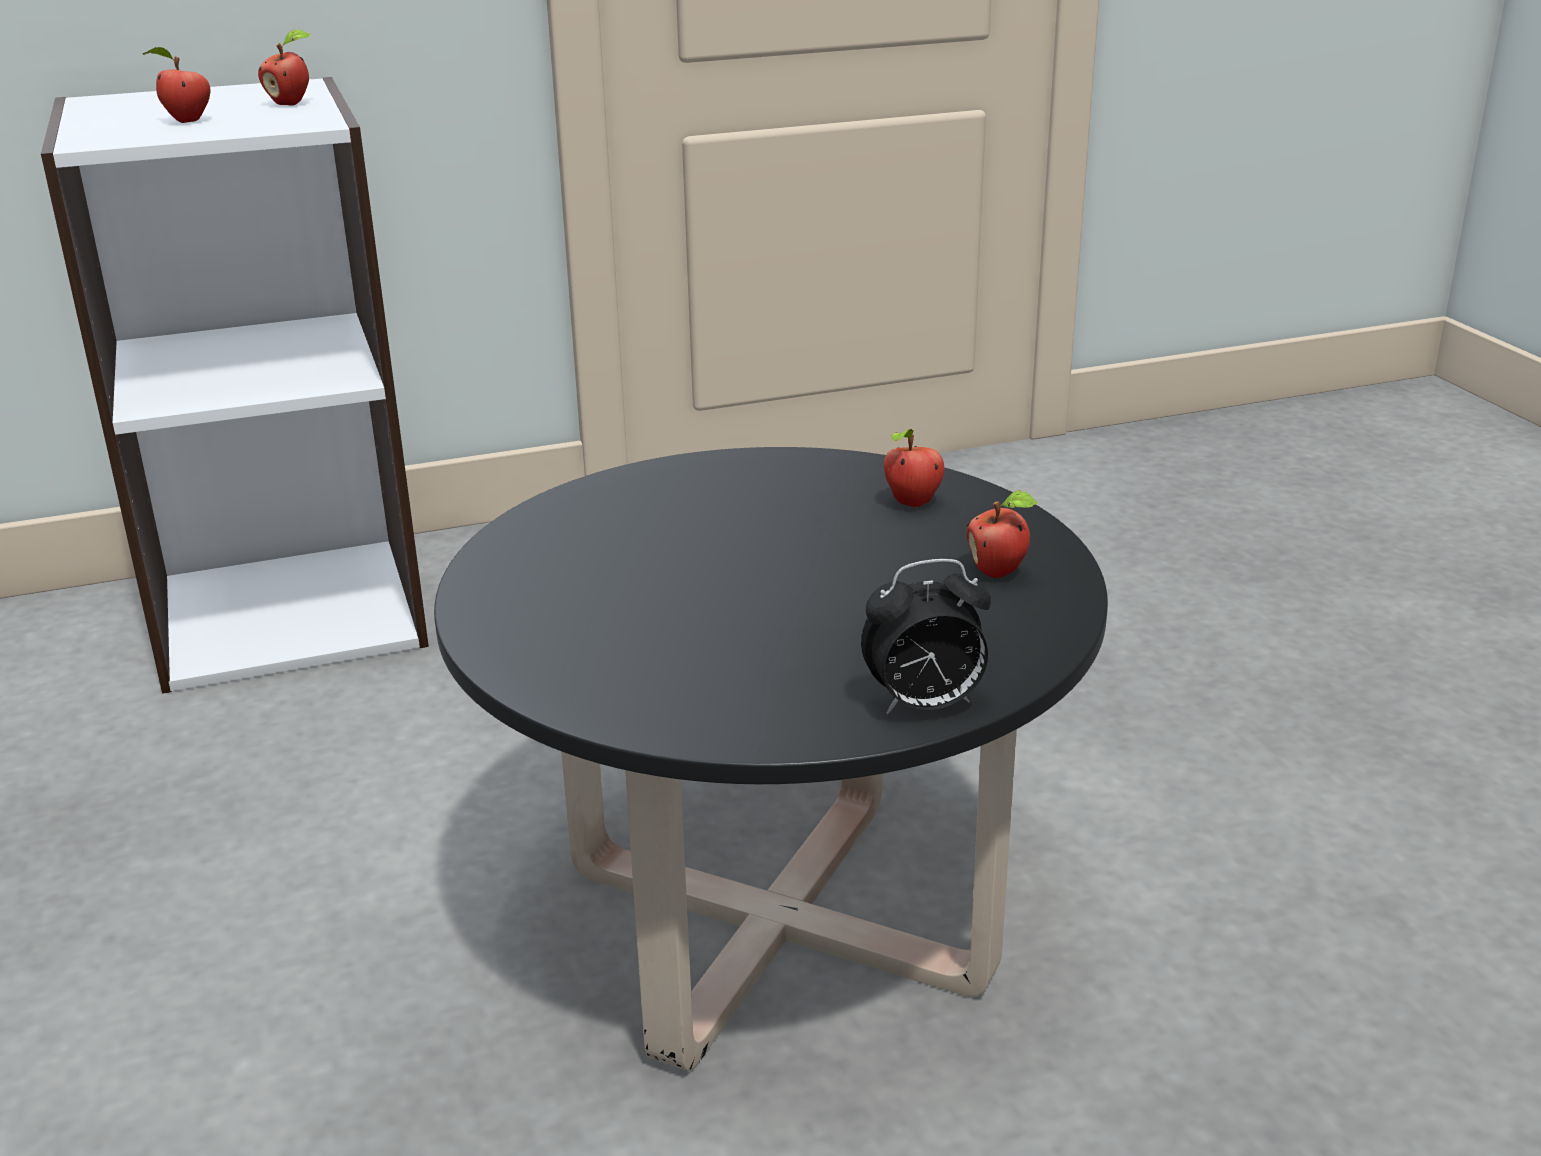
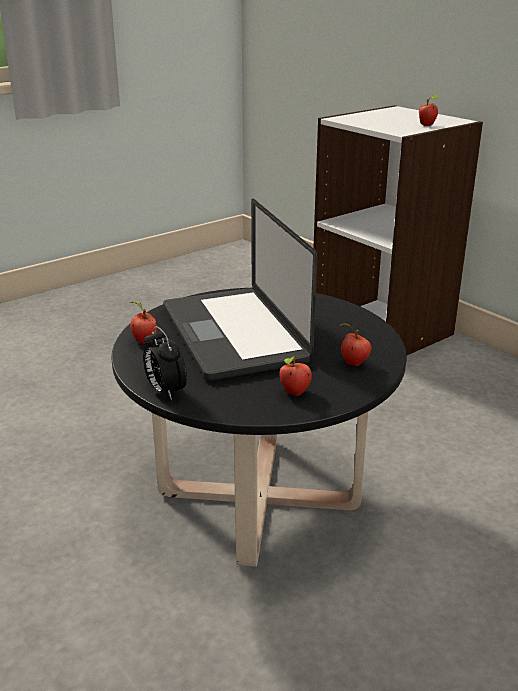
camera: 70 degrees right, 0 degrees up
apple [142,47,210,123] -> apple moved to [130,302,157,344]
none -> laptop [163,199,317,381]

